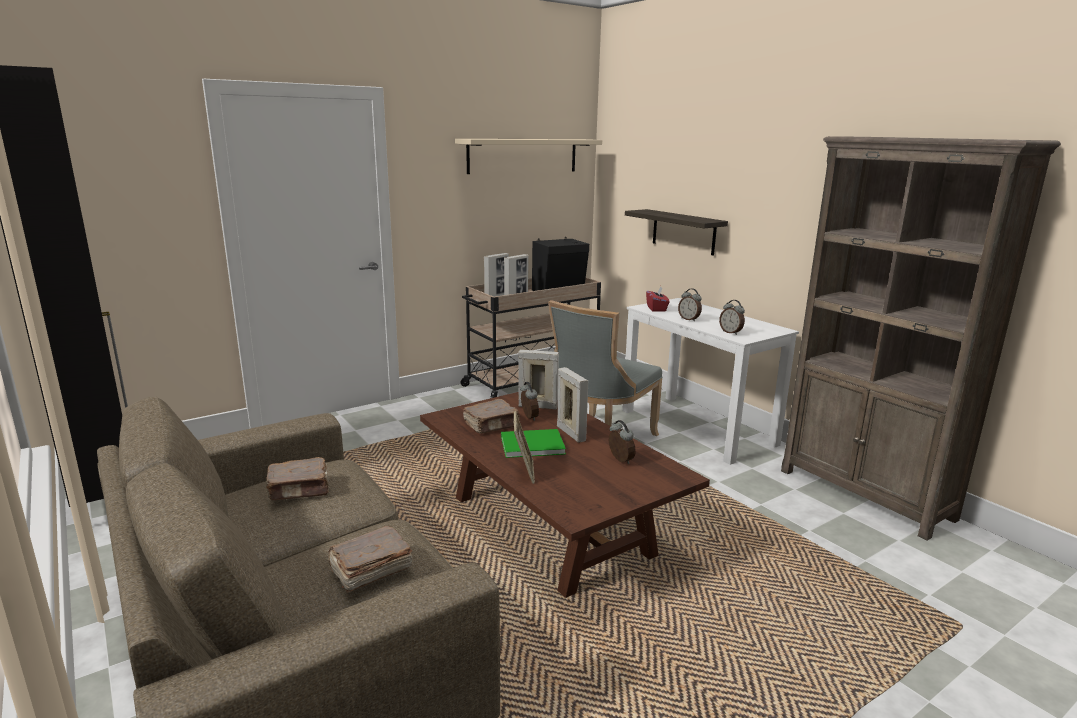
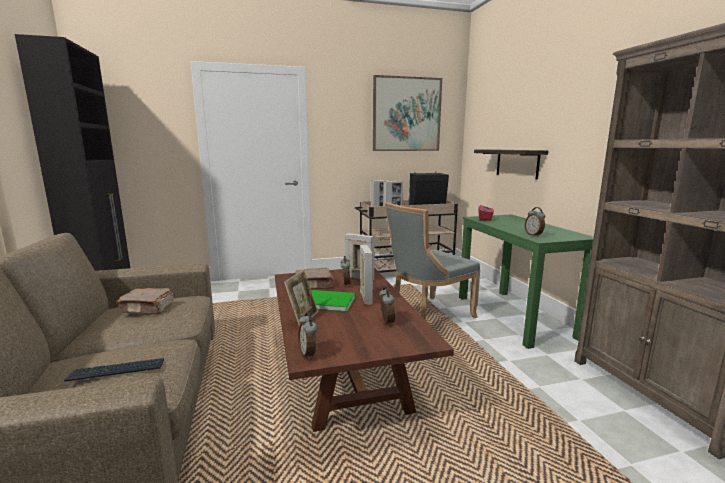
camera: 20 degrees right, 5 degrees down
brown book [327,526,413,593] -> keyboard [64,358,164,382]
beige shelf [455,139,602,174] -> picture [373,75,442,151]
white desk [622,298,799,465] -> green desk [459,214,594,349]
alarm clock [678,289,702,321] -> alarm clock moved to [298,313,317,360]

